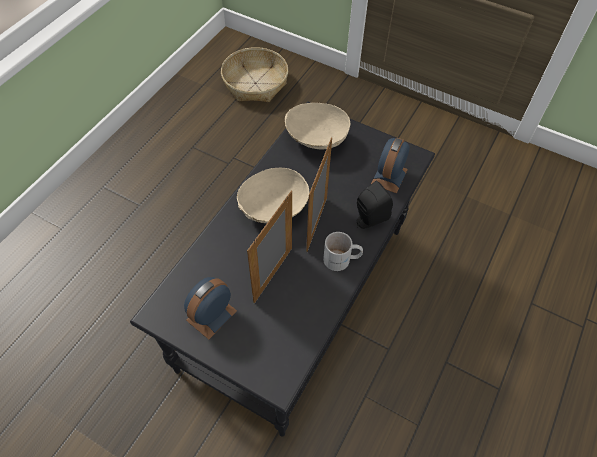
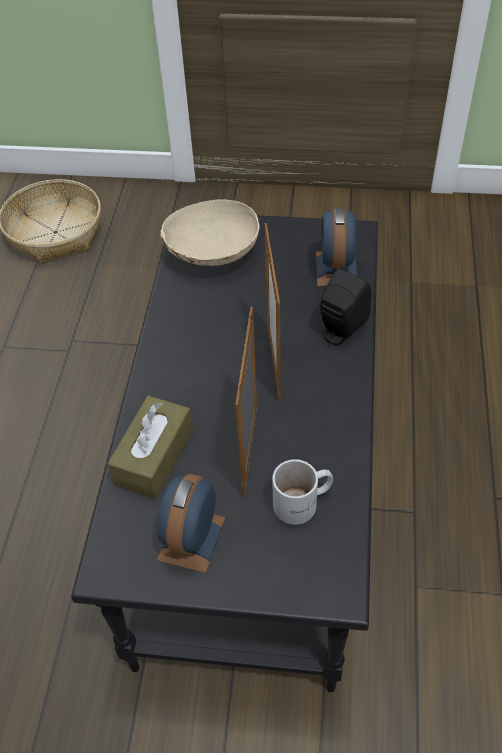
camera: 20 degrees left, 5 degrees down
beige bowl [237,168,309,223] -> none
white mug [323,232,363,271] -> white mug moved to [272,459,333,525]
none -> brown tissue box [107,396,193,499]

